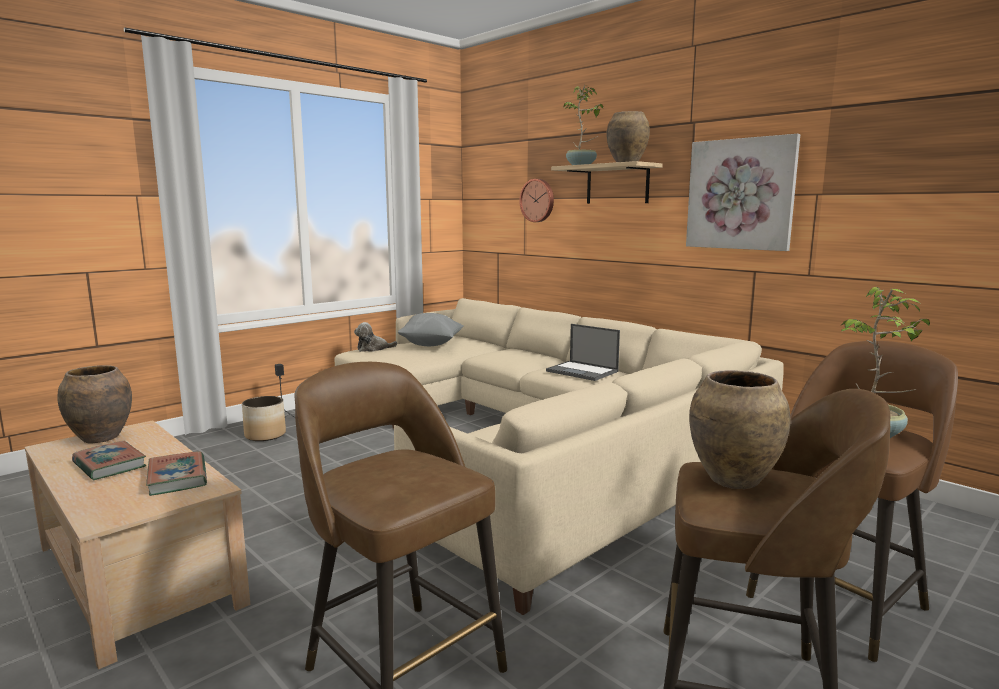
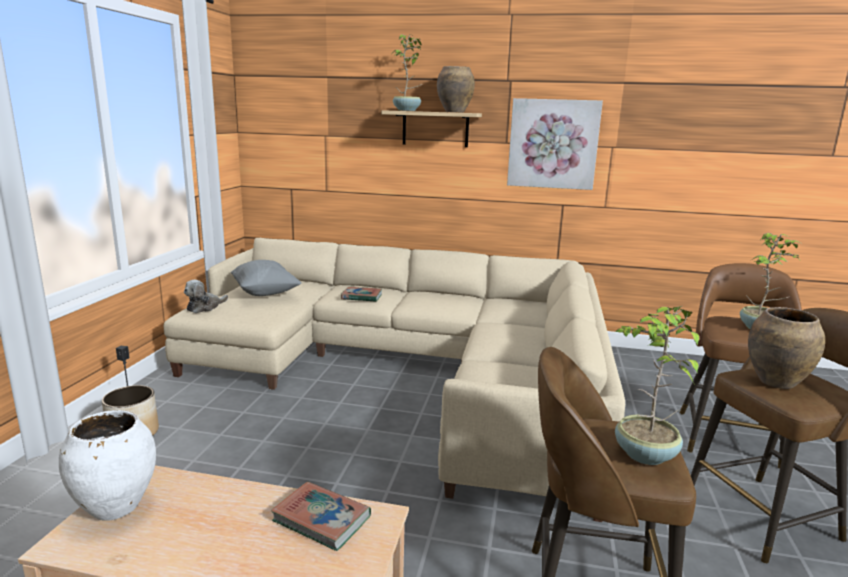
camera: 35 degrees left, 5 degrees up
brown vase [57,365,132,443] -> white vase [59,410,156,521]
book [72,441,146,481] -> book moved to [341,287,382,302]
wall clock [519,179,554,222] -> none
laptop [546,324,620,381] -> none
none -> potted plant [615,306,699,465]

